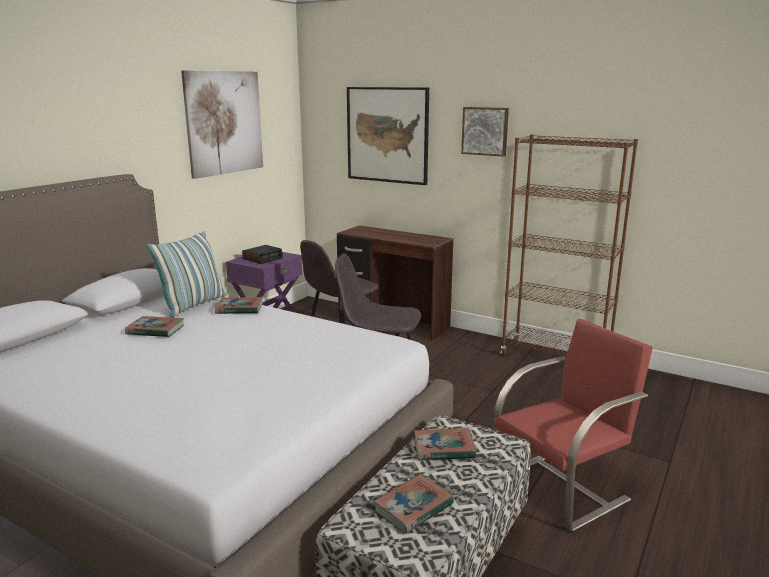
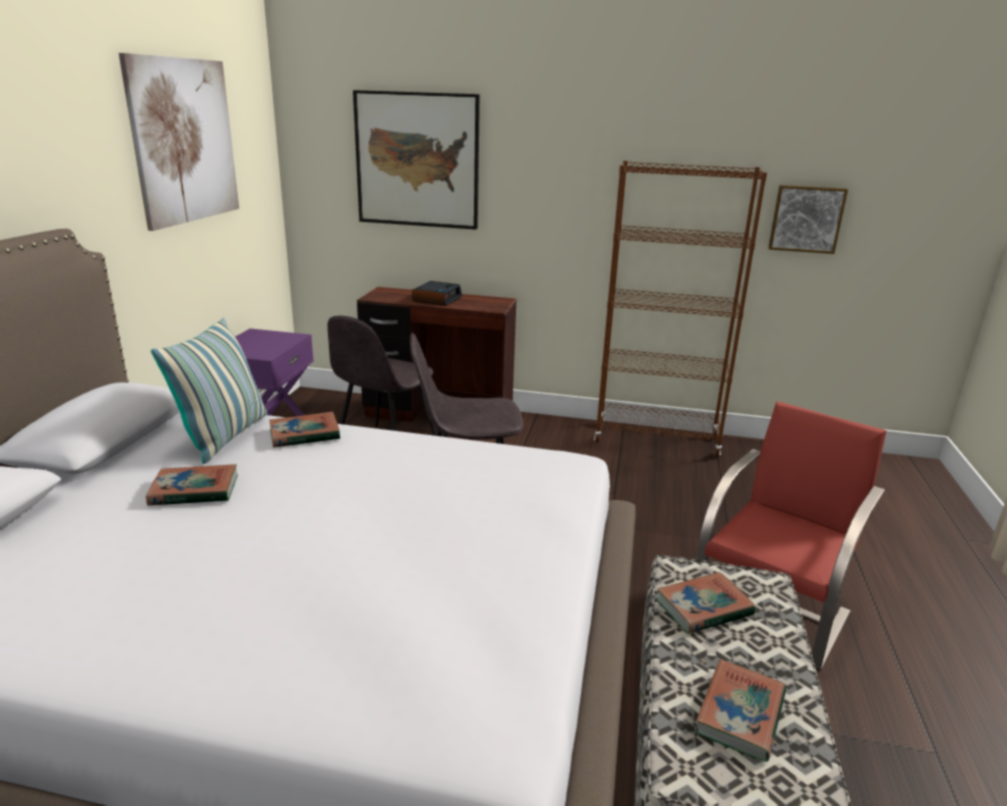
camera: 20 degrees left, 5 degrees up
alarm clock [242,245,283,264] -> alarm clock moved to [412,281,462,306]
picture [461,107,509,157] -> picture moved to [768,185,848,254]

